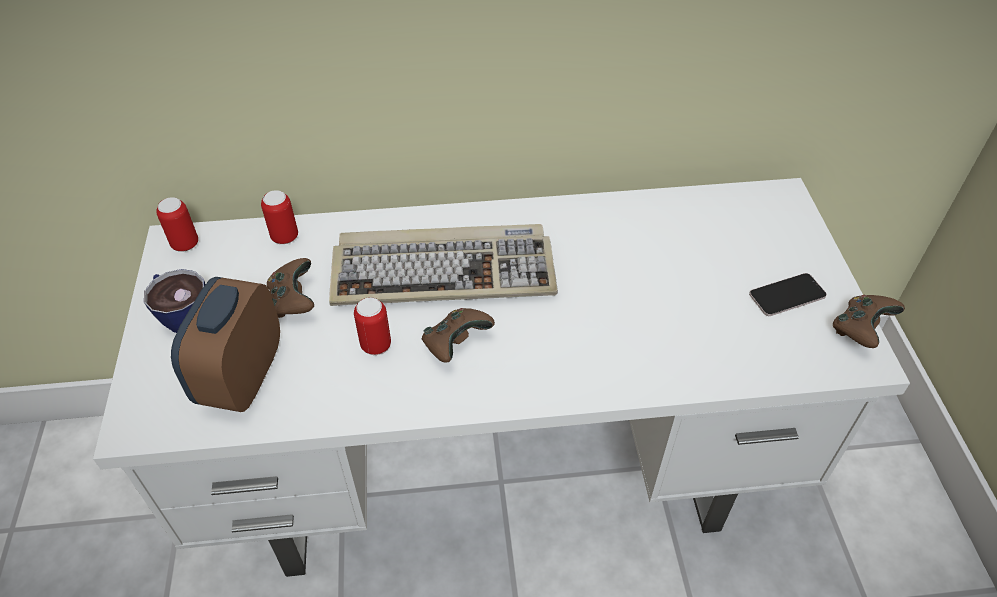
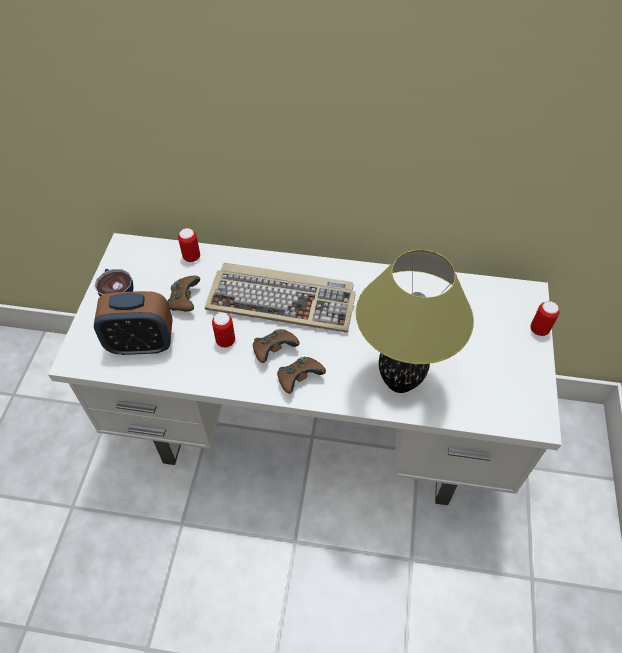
camera: 15 degrees right, 5 degrees up
can [156,197,198,252] -> can moved to [530,301,560,336]
alarm clock [171,277,280,412] -> alarm clock turned 120 degrees counterclockwise [94,291,172,355]
phone [749,273,827,316] -> none
brown game controller [833,295,905,348] -> brown game controller moved to [277,357,326,393]
none -> table lamp [356,250,474,393]

